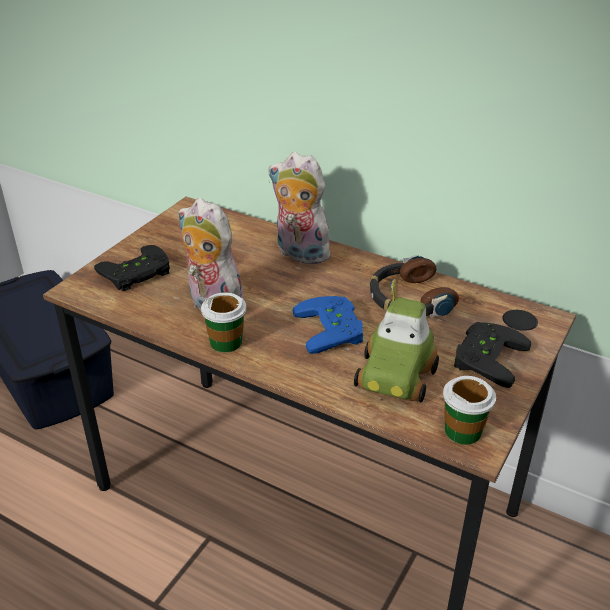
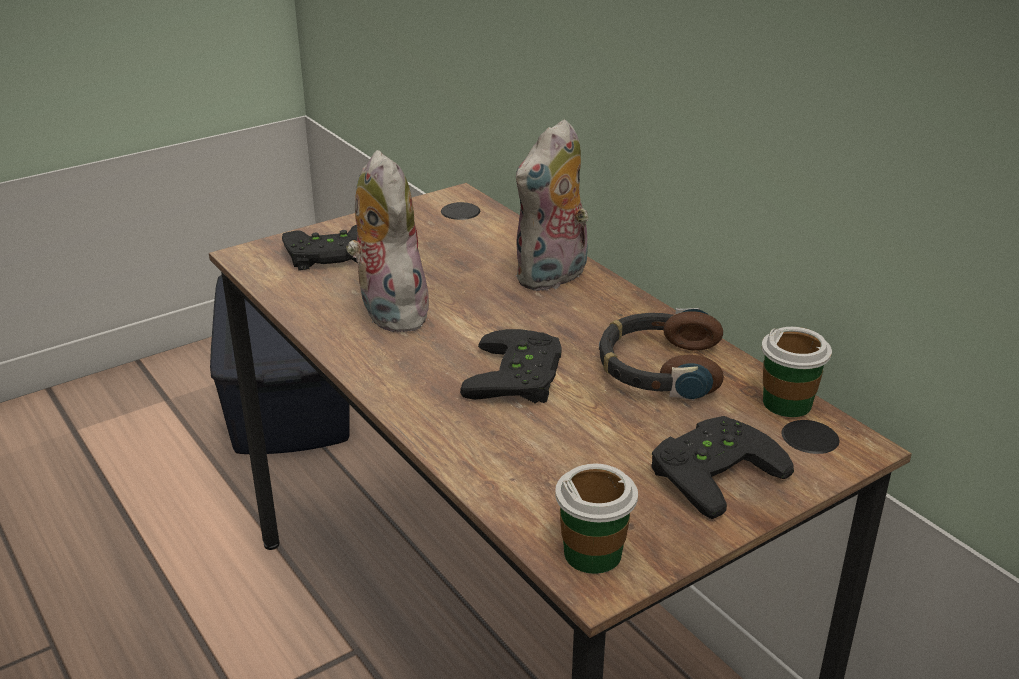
camera: 25 degrees right, 5 degrees down
cup [201,292,247,352] -> cup moved to [761,327,832,417]
plush toy [268,152,330,264] -> plush toy turned 105 degrees counterclockwise [515,119,589,291]
blue game controller [293,296,363,354] -> black game controller [460,329,562,404]
toy car [354,279,439,402] -> none

